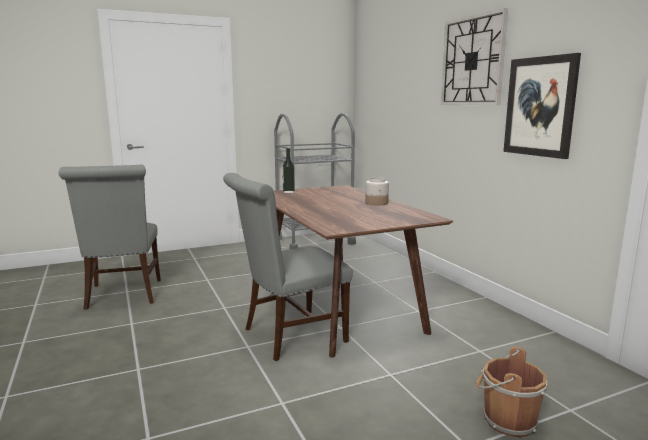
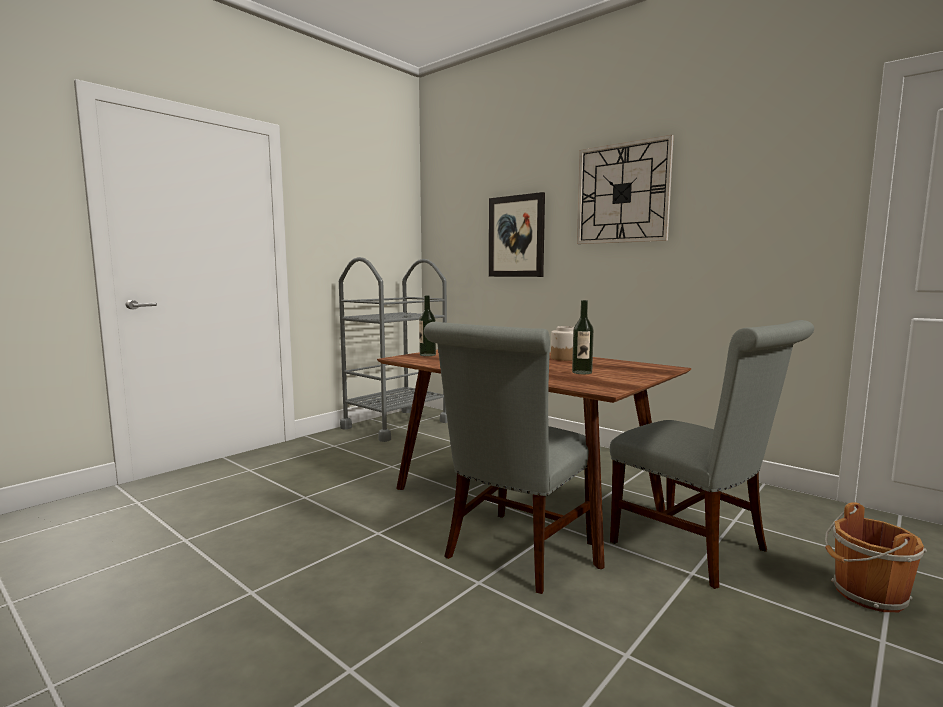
camera: 25 degrees left, 5 degrees down
grey chair [58,164,161,310] -> grey chair moved to [610,320,814,589]
picture [503,53,581,159] -> picture moved to [489,192,545,277]
none -> bottle [572,300,594,374]

